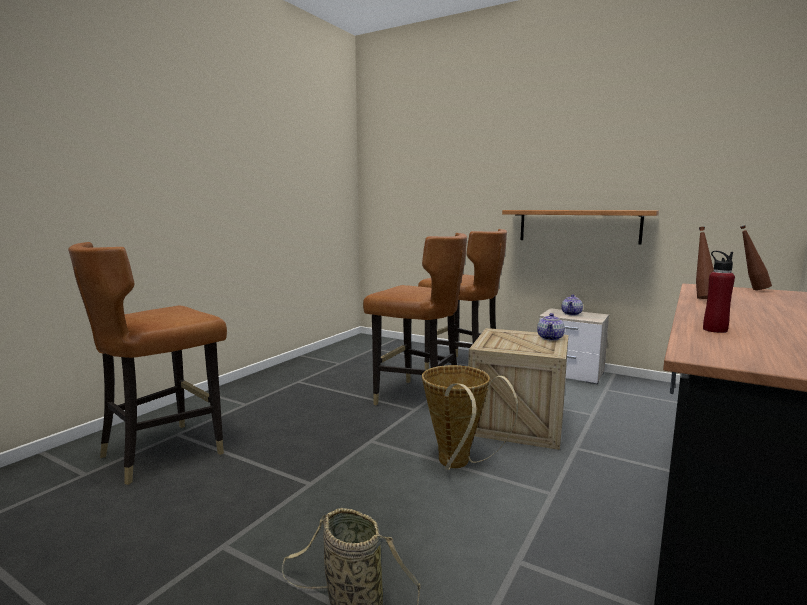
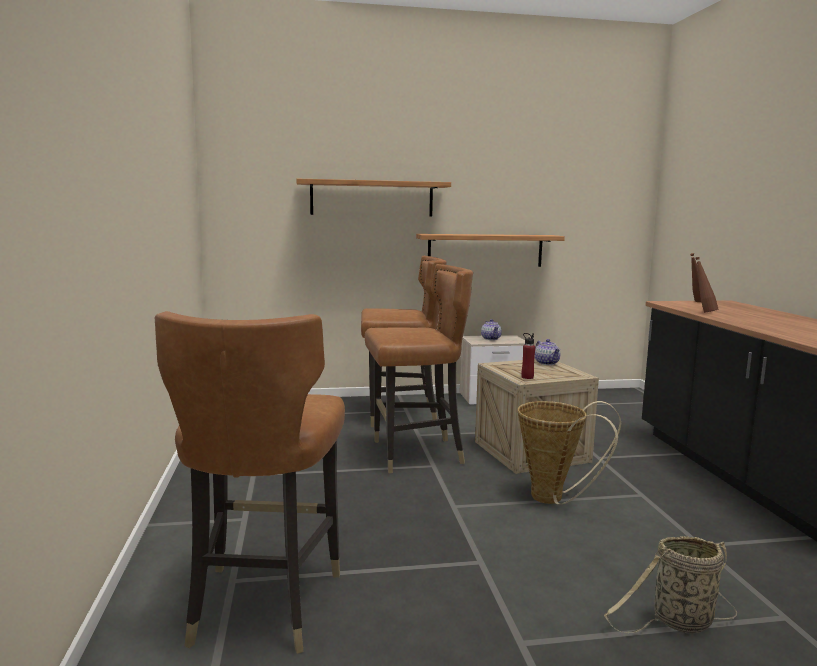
camera: 40 degrees left, 0 degrees up
red bottle [703,251,735,333] -> red bottle moved to [521,333,535,379]
none -> shelf [296,179,451,217]

